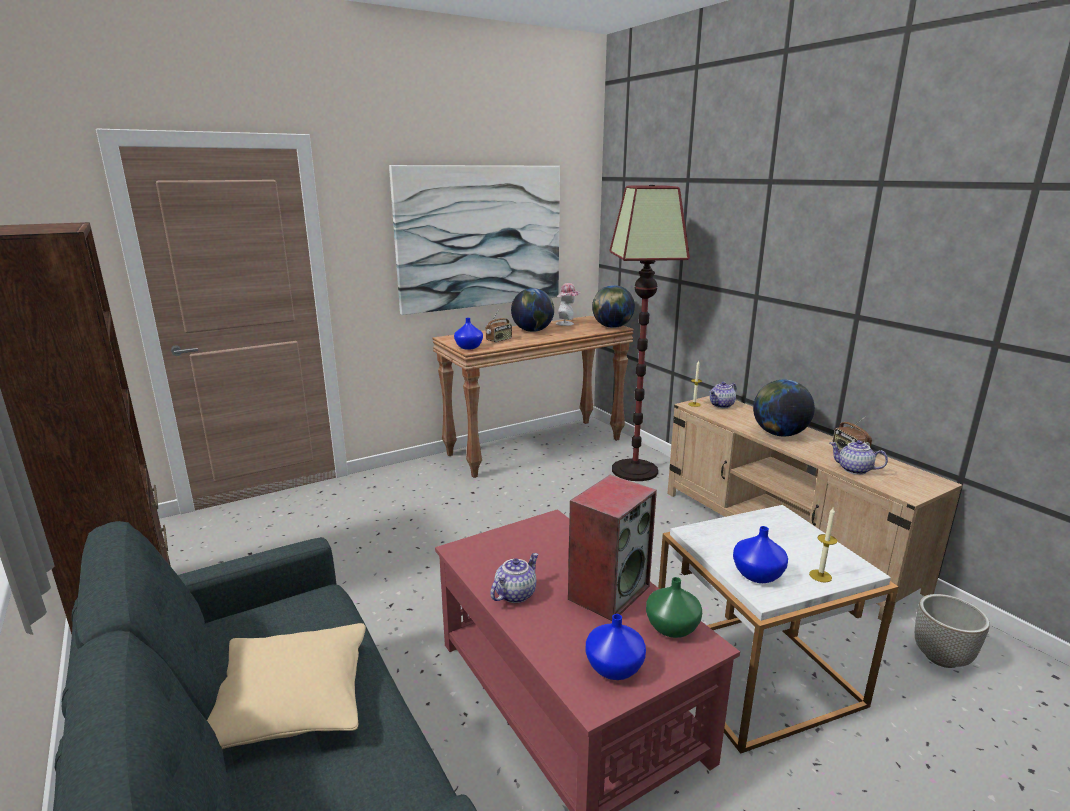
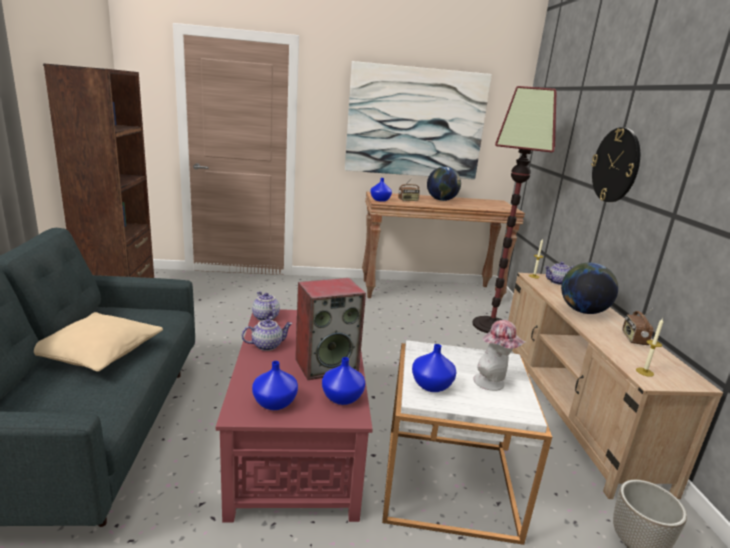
camera: 25 degrees right, 0 degrees up
hat [556,283,581,326] -> hat moved to [473,320,525,391]
globe [592,285,635,328] -> none
green vase [646,577,702,638] -> blue vase [322,357,365,405]
candle [809,508,837,583] -> candle moved to [636,318,663,377]
teapot [830,440,888,475] -> teapot moved to [252,291,280,321]
none -> wall clock [591,127,640,202]

